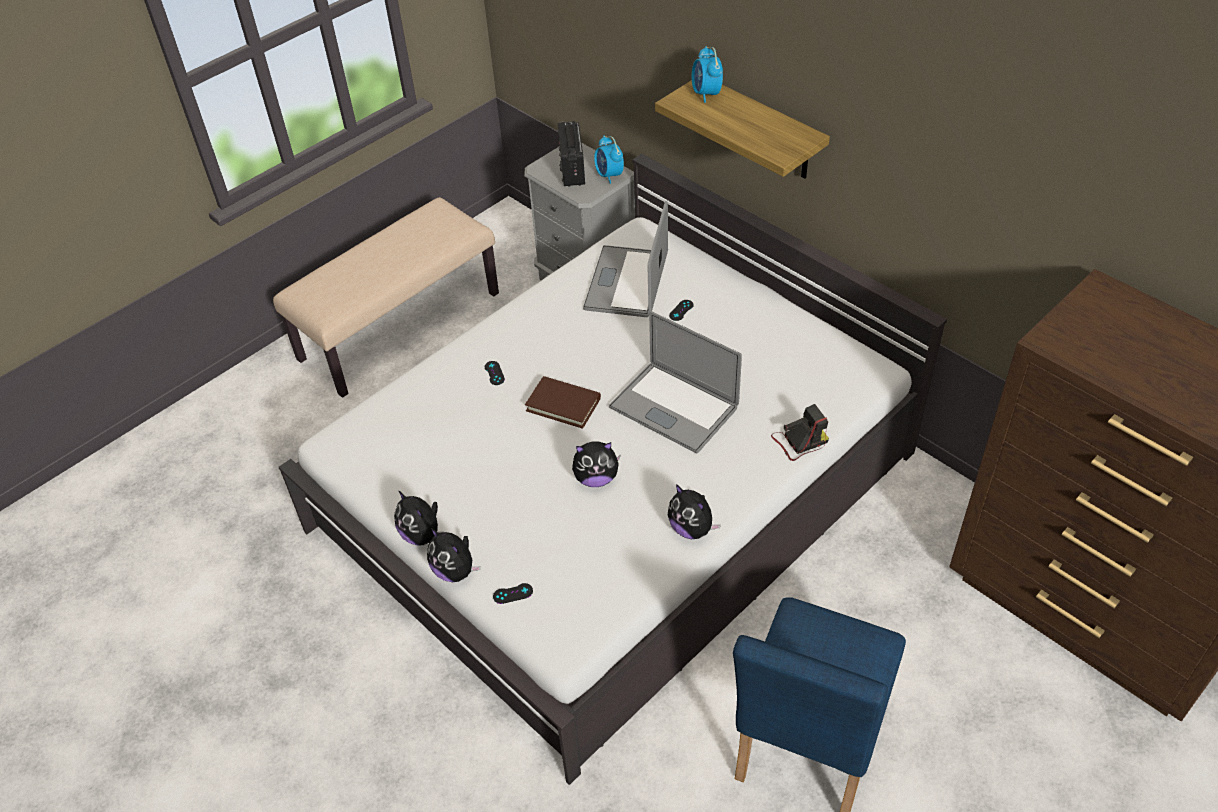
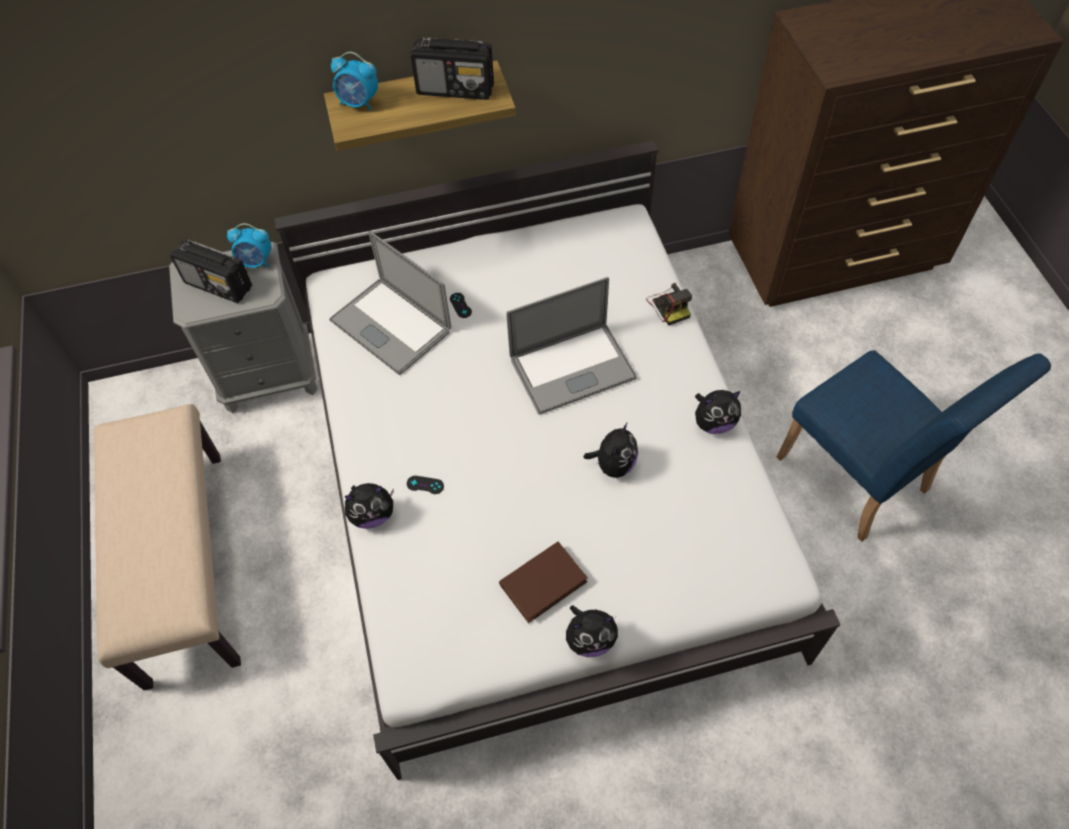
camera: 60 degrees left, 10 degrees up
plush toy [427,528,481,582] -> plush toy moved to [345,483,394,529]
black game controller [493,583,533,604] -> none
brown book [525,376,601,429] -> brown book moved to [499,542,588,623]
camera [771,404,829,461] -> camera turned 150 degrees clockwise [646,283,692,325]
none -> radio [411,37,494,100]

